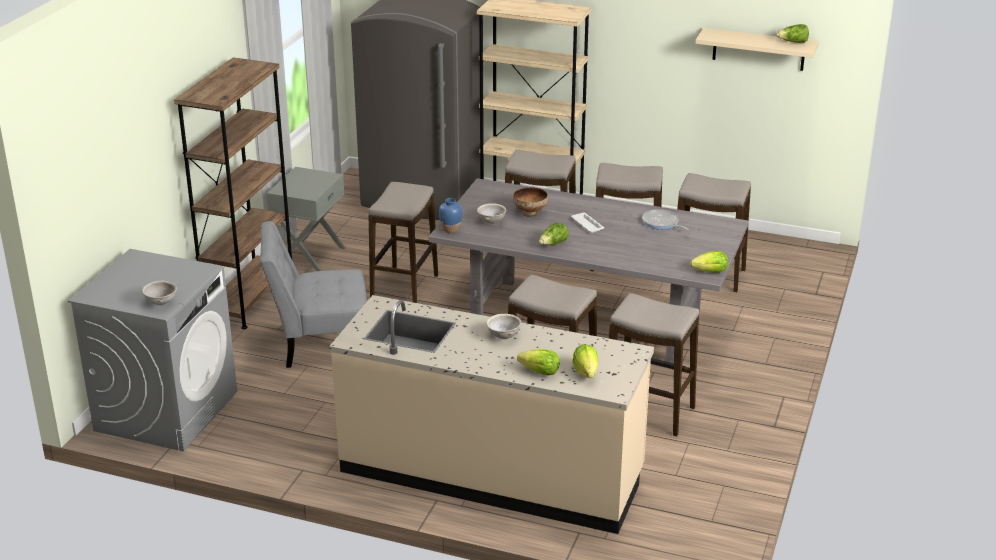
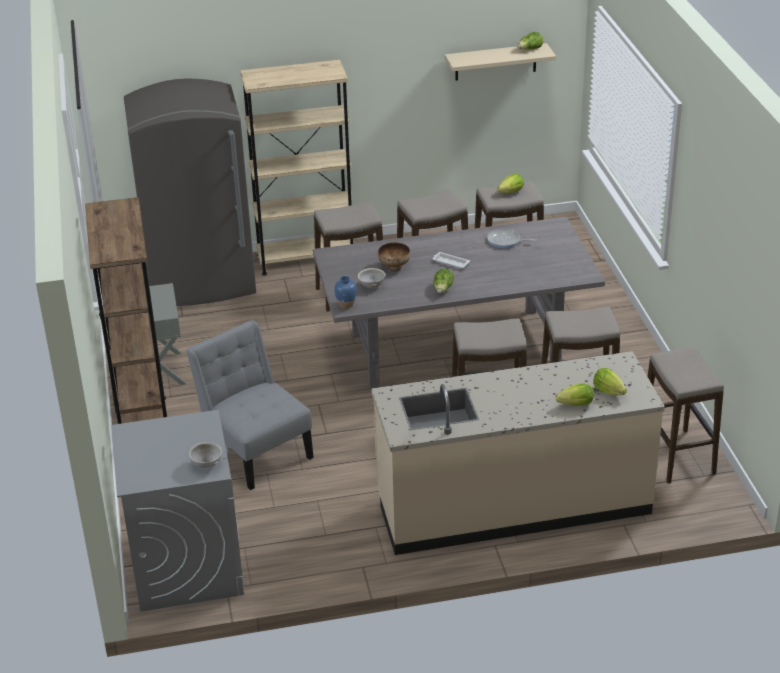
camera: 30 degrees left, 5 degrees up
grey chair [260,221,367,368] -> grey chair turned 90 degrees clockwise [186,320,314,490]
stool [368,182,438,303] -> stool moved to [648,347,724,483]
grey bowl [487,314,521,339] -> none
lettuce [690,251,728,273] -> lettuce moved to [497,174,524,193]

